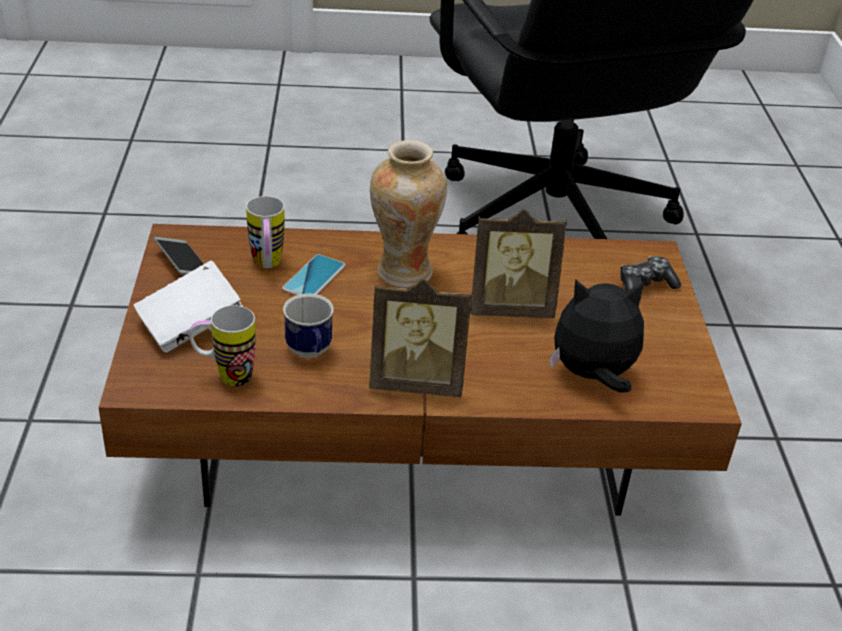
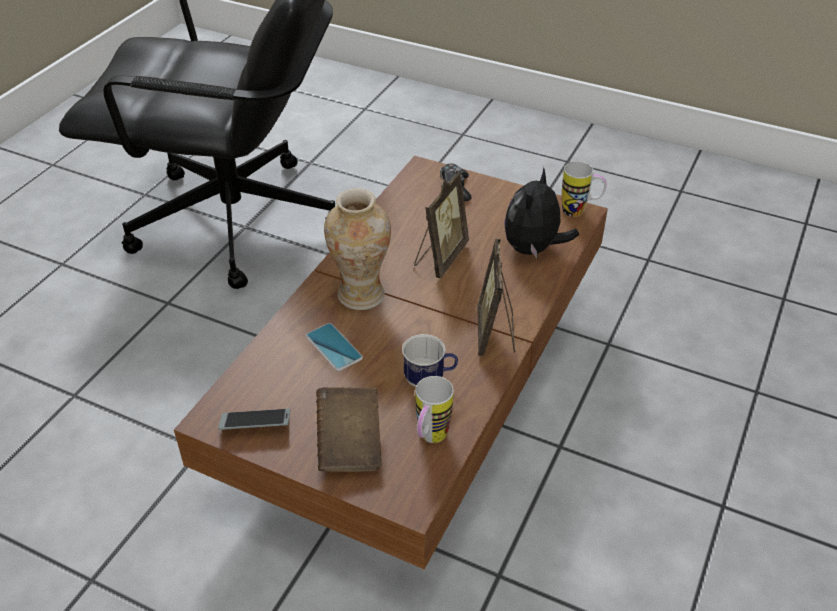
camera: 60 degrees left, 5 degrees up
white book [134,261,243,353] -> brown book [316,387,382,472]
mug [246,196,284,268] -> mug moved to [562,161,607,217]
picture frame [369,279,472,397] -> picture frame turned 150 degrees clockwise [478,239,515,356]

